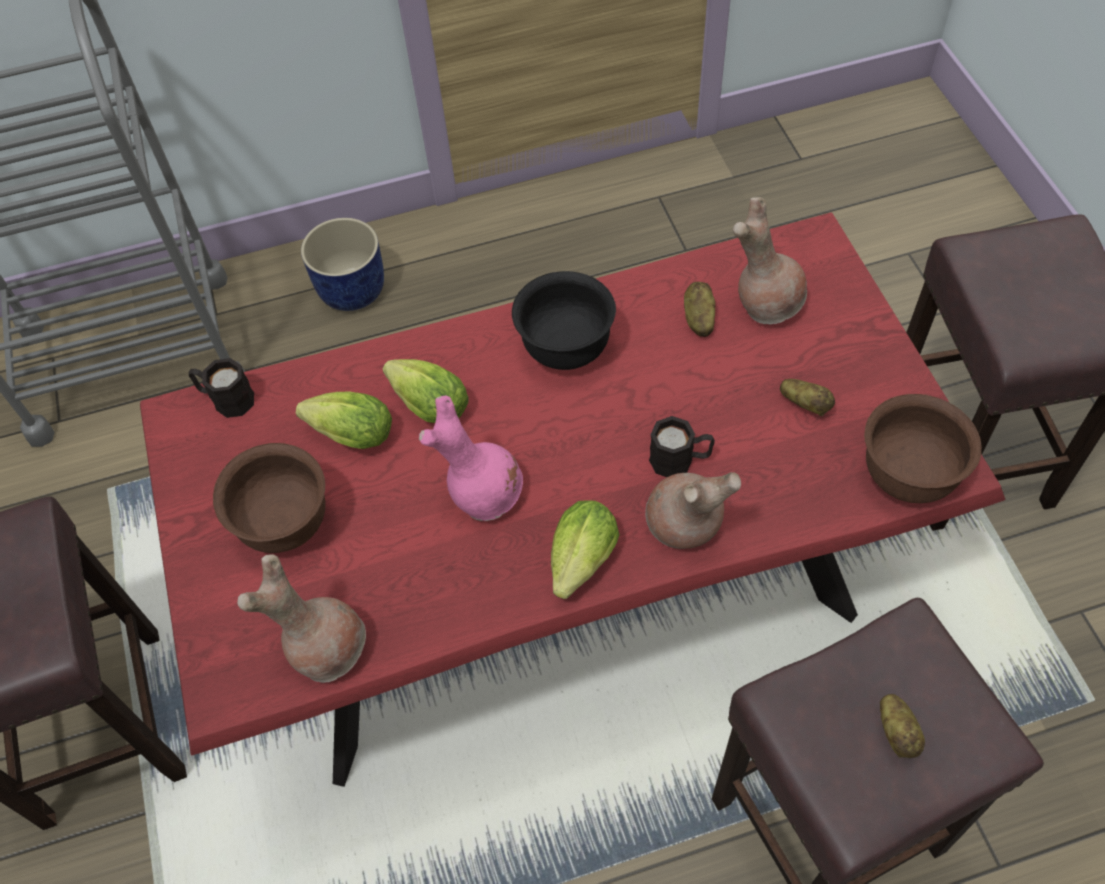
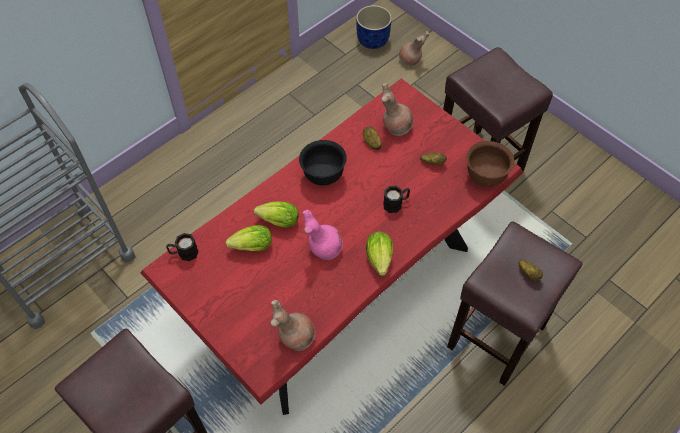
camera: 30 degrees left, 0 degrees up
brown bowl [213,443,326,553] -> none
blue planter [301,218,384,311] -> blue planter moved to [356,5,392,49]
brown vase [645,472,741,549] -> brown vase moved to [399,31,430,66]

